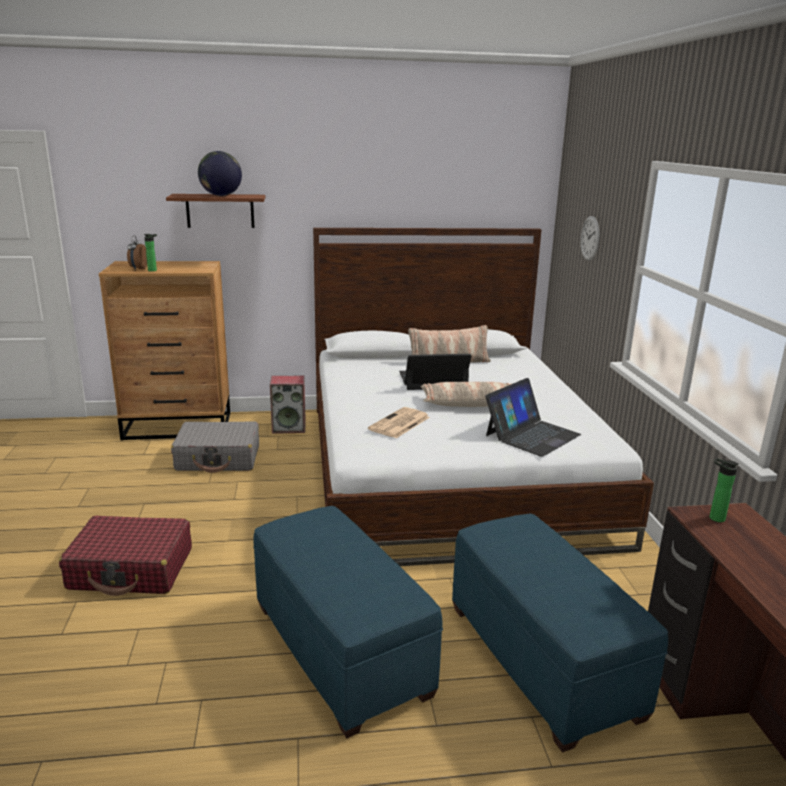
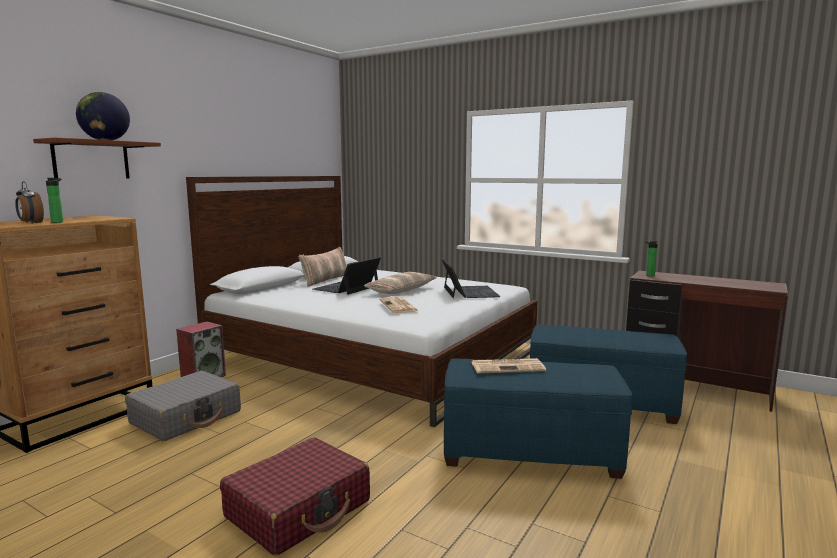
camera: 50 degrees left, 10 degrees down
wall clock [580,216,599,260] -> none
none -> newspaper [472,358,546,373]

